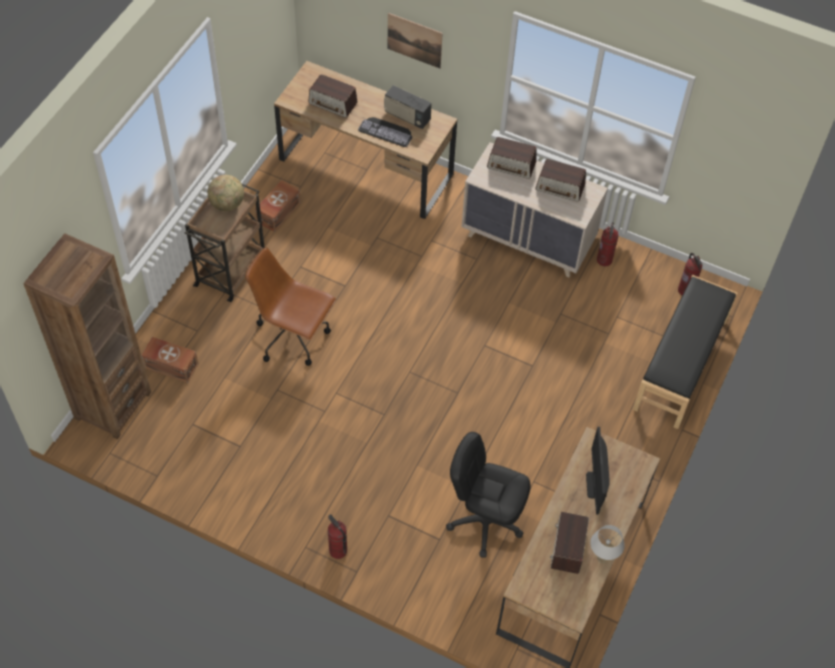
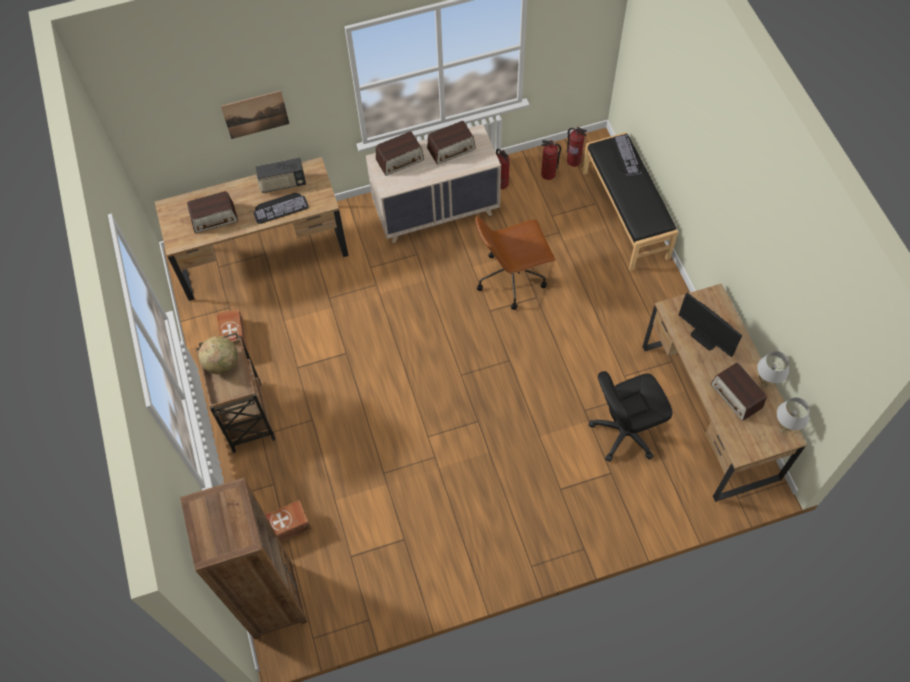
camera: 40 degrees left, 5 degrees up
brown office chair [245,247,336,366] -> brown office chair moved to [475,216,556,310]
fire extinguisher [328,514,347,559] -> fire extinguisher moved to [541,140,561,180]
none -> keyboard [609,134,642,176]
none -> white table lamp [777,397,809,433]

